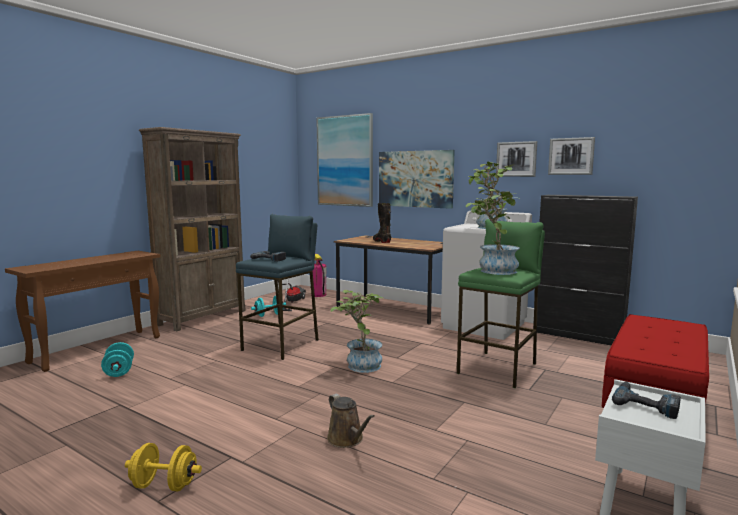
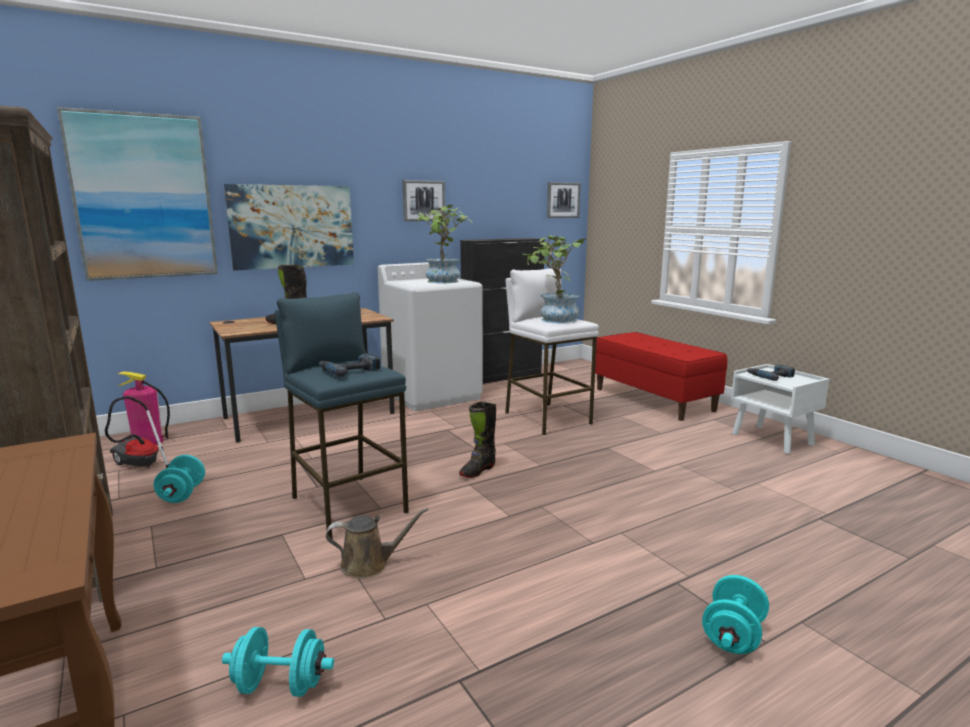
camera: 65 degrees left, 5 degrees up
yellow dumbbell [125,443,202,491] -> turquoise dumbbell [702,575,769,654]
brown watering can [327,394,375,448] -> brown watering can moved to [326,508,428,579]
potted plant [330,290,384,373] -> black boot [459,402,496,478]
green stool [457,219,545,388] -> white stool [505,268,599,435]
picture [548,137,595,175] -> picture moved to [547,182,581,218]

